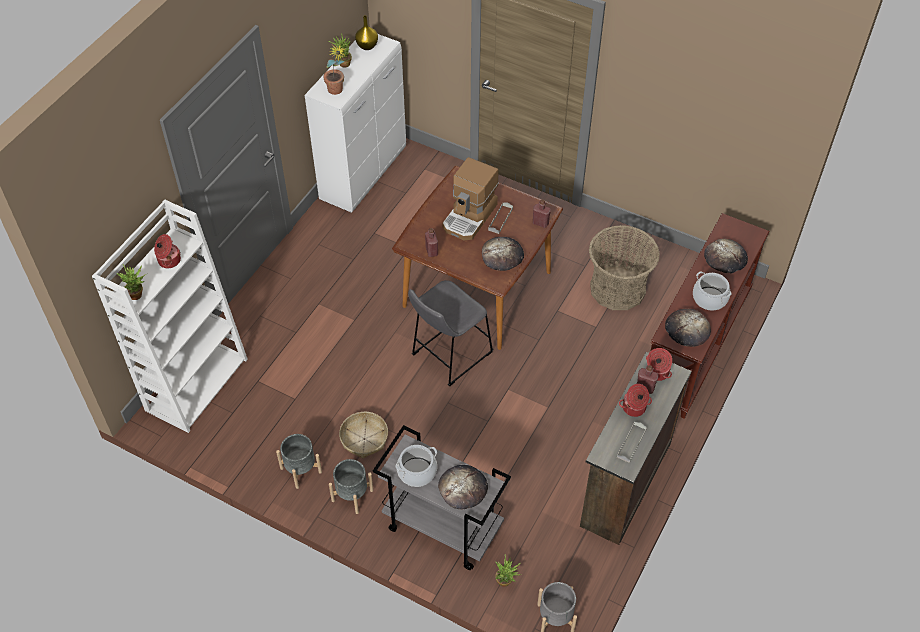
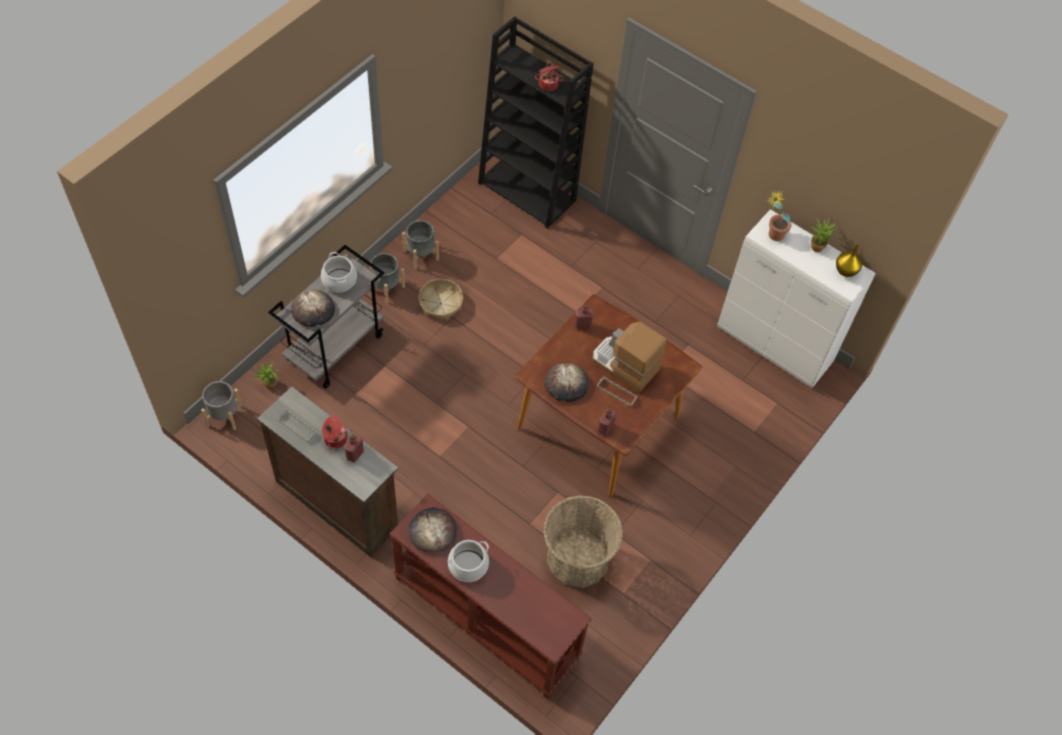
camera: 95 degrees right, 5 degrees up
white bookcase [92,199,248,433] -> black bookcase [478,16,594,229]
potted plant [117,264,148,300] -> none
grey stool [408,280,493,386] -> none
cooking pot [646,348,672,381] -> none
bread [704,239,748,274] -> none

